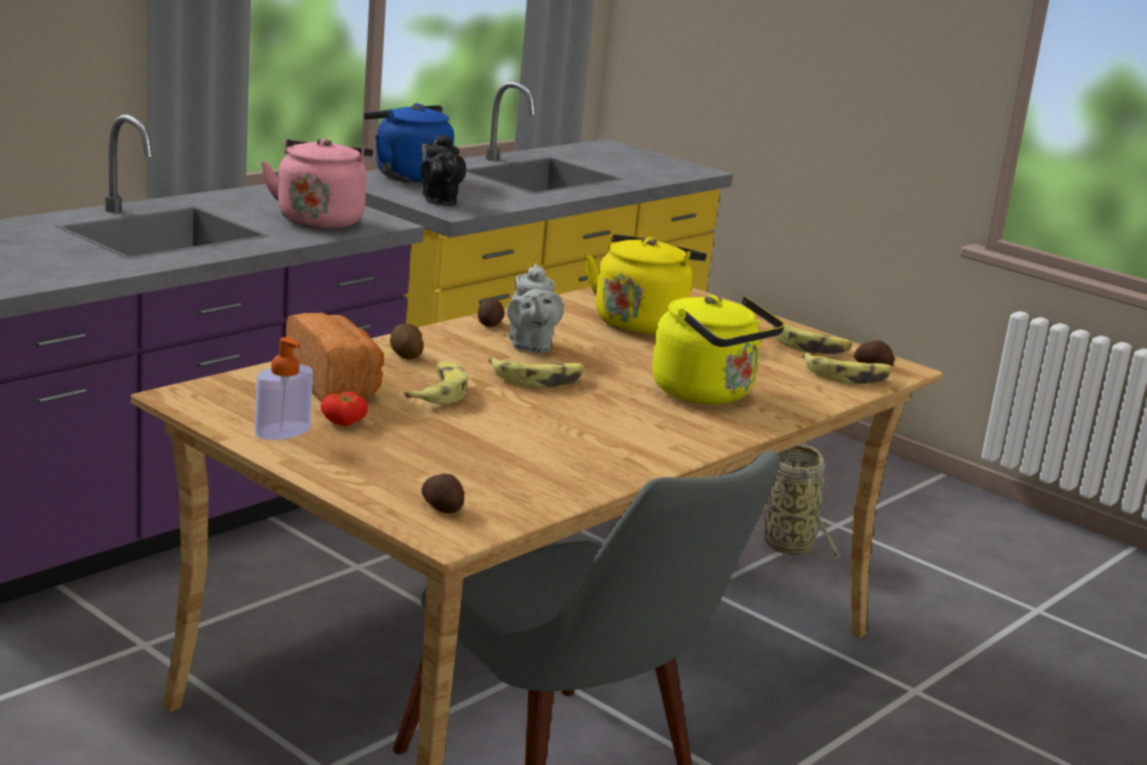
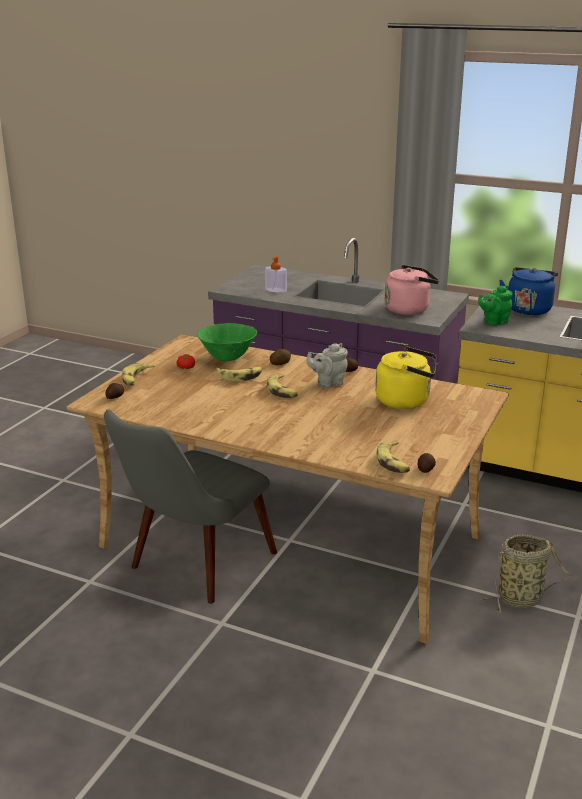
camera: 75 degrees right, 5 degrees up
soap dispenser [255,337,313,440] -> soap dispenser moved to [265,256,287,292]
bread [286,313,384,402] -> green bowl [197,323,257,362]
black teapot [420,134,466,205] -> green teapot [478,285,513,326]
yellow kettle [652,295,785,405] -> none
banana [771,323,852,354] -> banana moved to [122,363,155,386]

